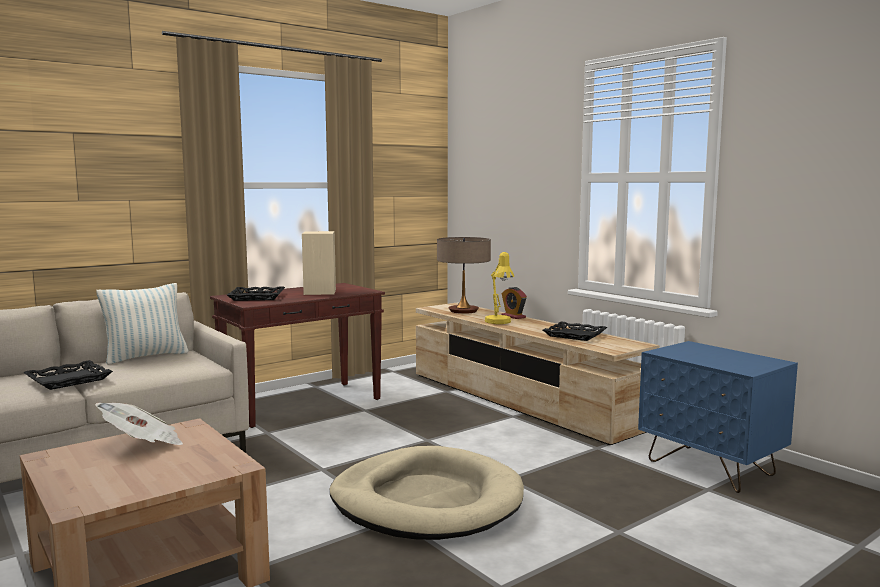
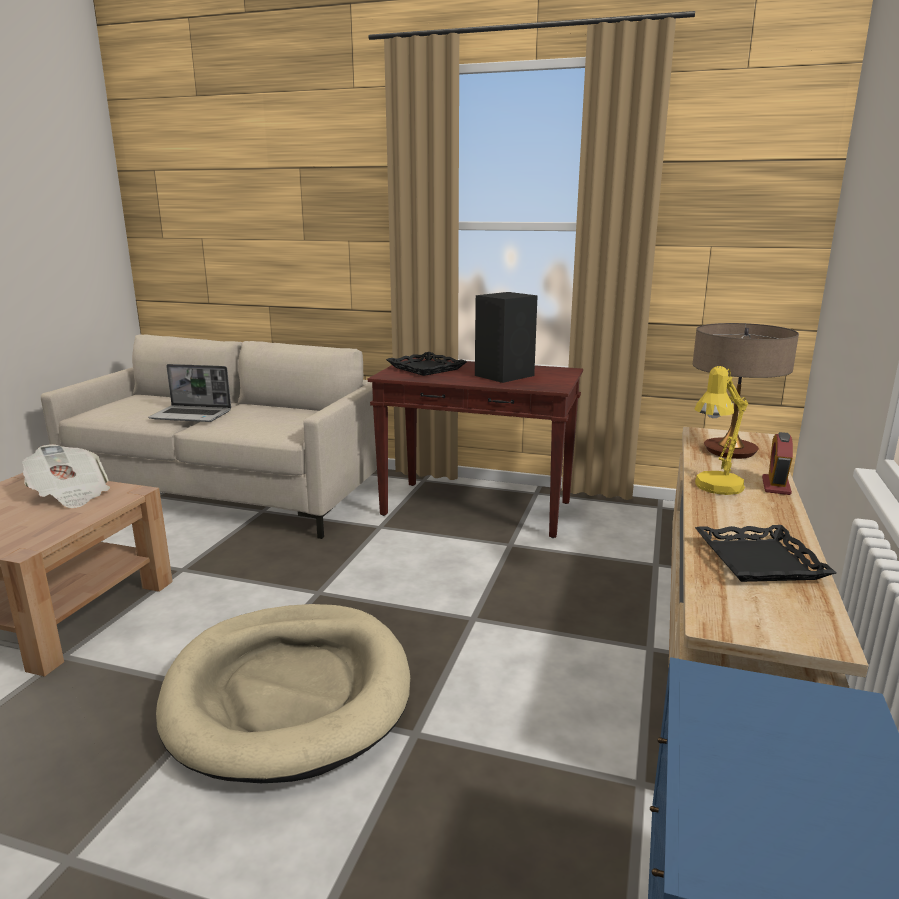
camera: 55 degrees right, 10 degrees up
black tray [24,360,113,390] -> laptop [148,364,231,422]
pillow [97,283,189,365] -> none
beige speaker [302,231,336,295] -> black speaker [475,292,538,383]

